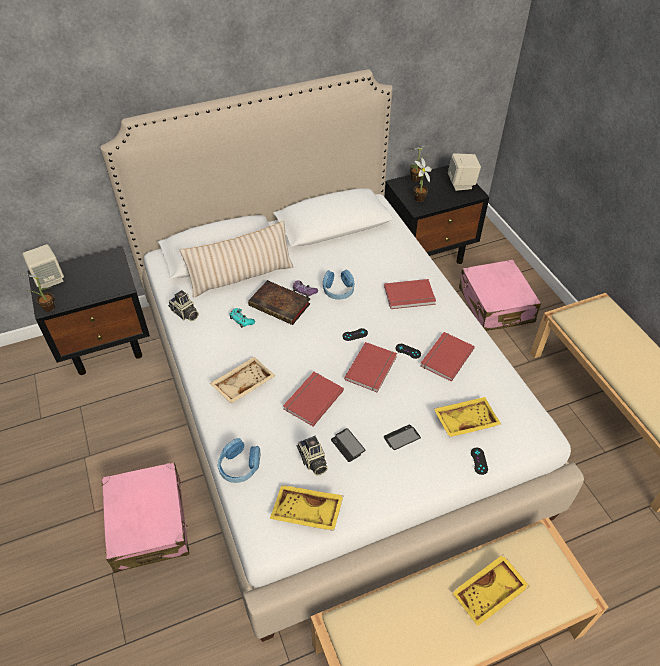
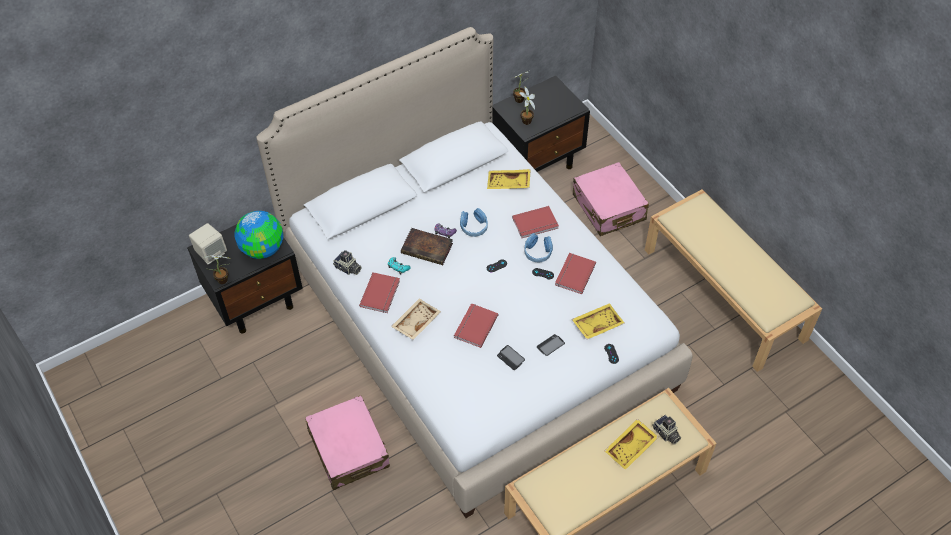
camera: 10 degrees left, 5 degrees up
beige pillow [180,221,293,298] -> none
blue headphones [218,438,260,483] -> blue headphones moved to [524,233,553,262]
yellow tray [270,485,344,531] -> yellow tray moved to [487,169,531,189]
camera [297,436,328,476] -> camera moved to [652,415,681,445]
red book [344,342,397,393] -> red book moved to [359,272,400,313]
beige speaker [448,154,481,191] -> none
none -> globe [234,211,284,259]

